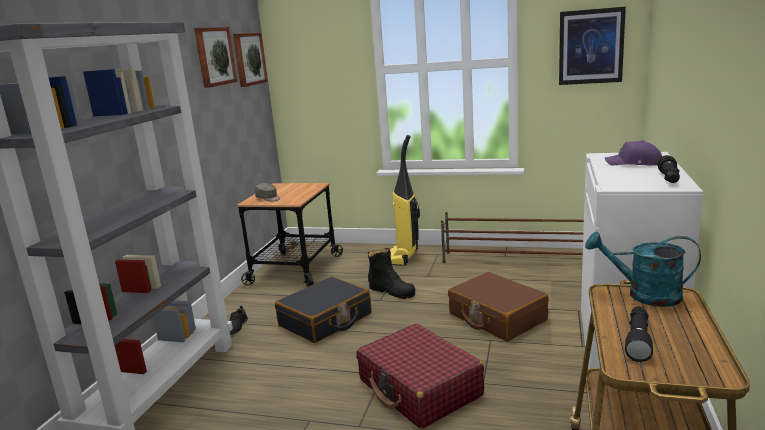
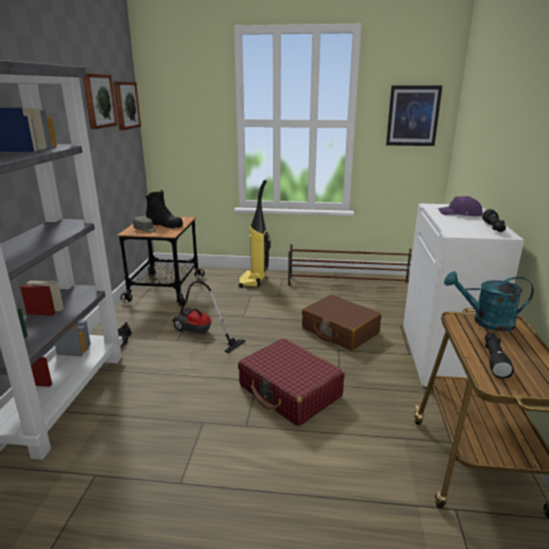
camera: 10 degrees left, 5 degrees up
black suitcase [275,277,372,343] -> vacuum cleaner [172,281,246,353]
black boot [368,248,415,299] -> black boot moved to [145,190,183,229]

